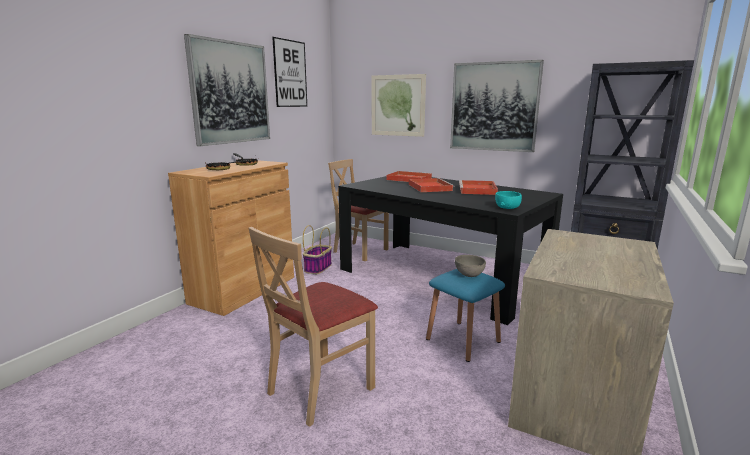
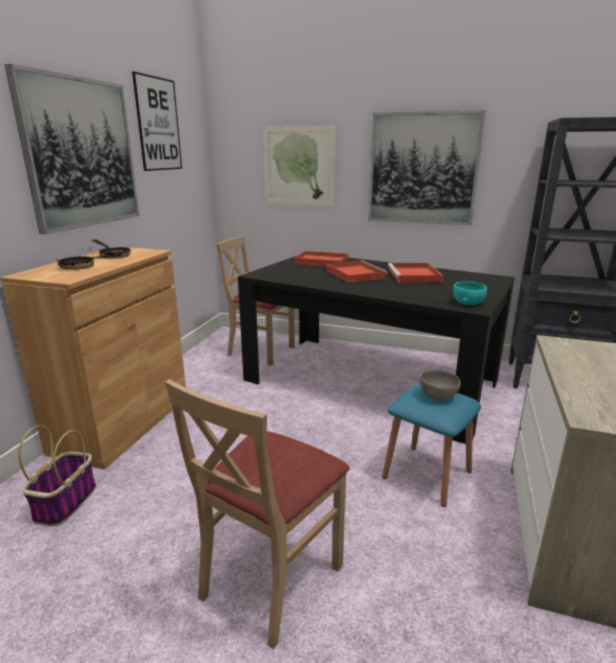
camera: 10 degrees left, 5 degrees up
basket [303,225,332,274] -> basket moved to [18,425,96,526]

